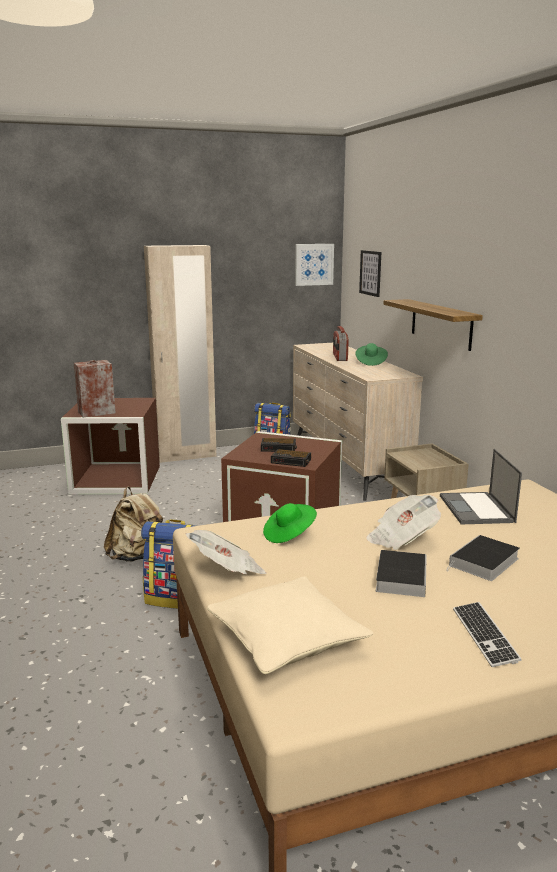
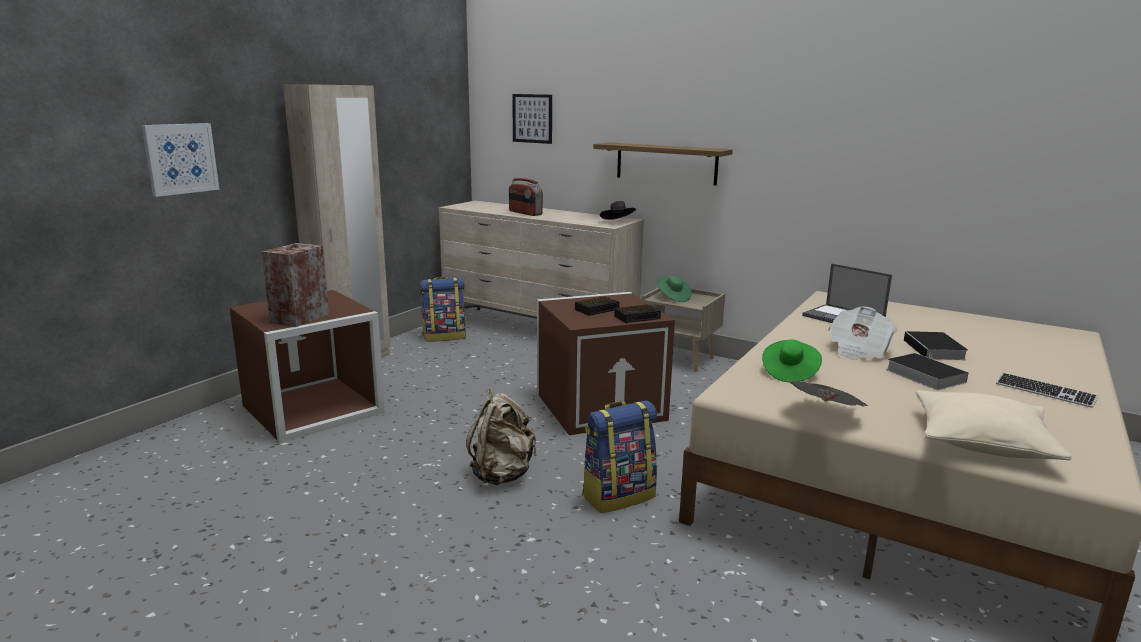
camera: 40 degrees left, 0 degrees up
picture [295,244,334,286] -> picture moved to [142,123,219,197]
green hat [355,343,388,366] -> green hat moved to [657,276,692,302]
none -> black hat [600,201,636,220]

